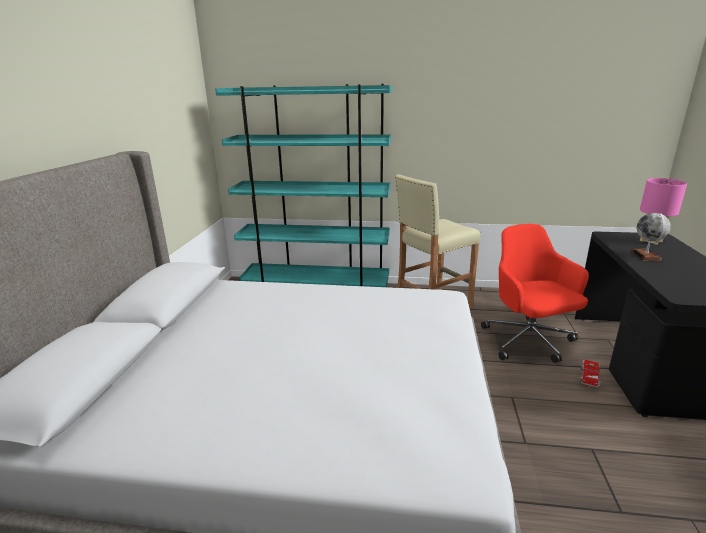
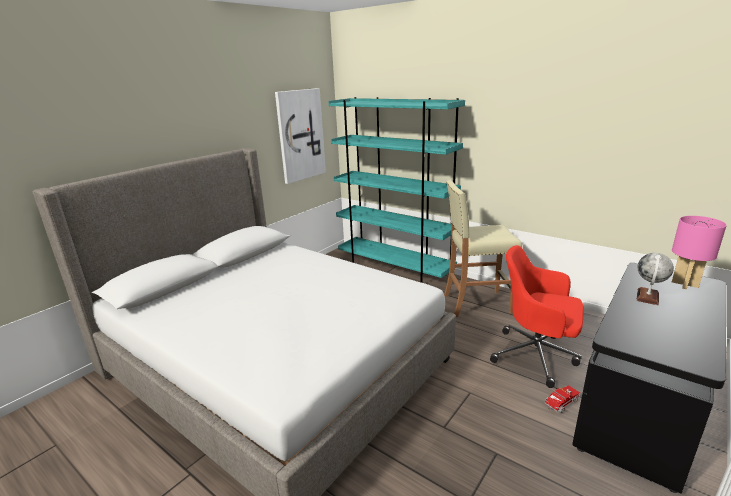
camera: 30 degrees right, 0 degrees up
red office chair [481,224,589,363] -> red office chair turned 75 degrees counterclockwise [490,245,584,388]
none -> picture [275,88,326,184]

